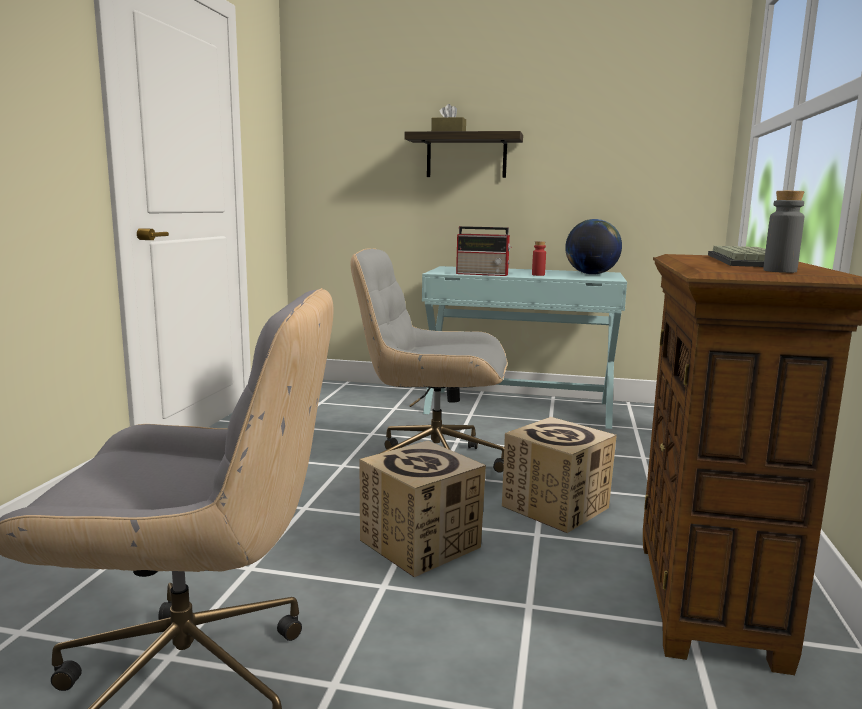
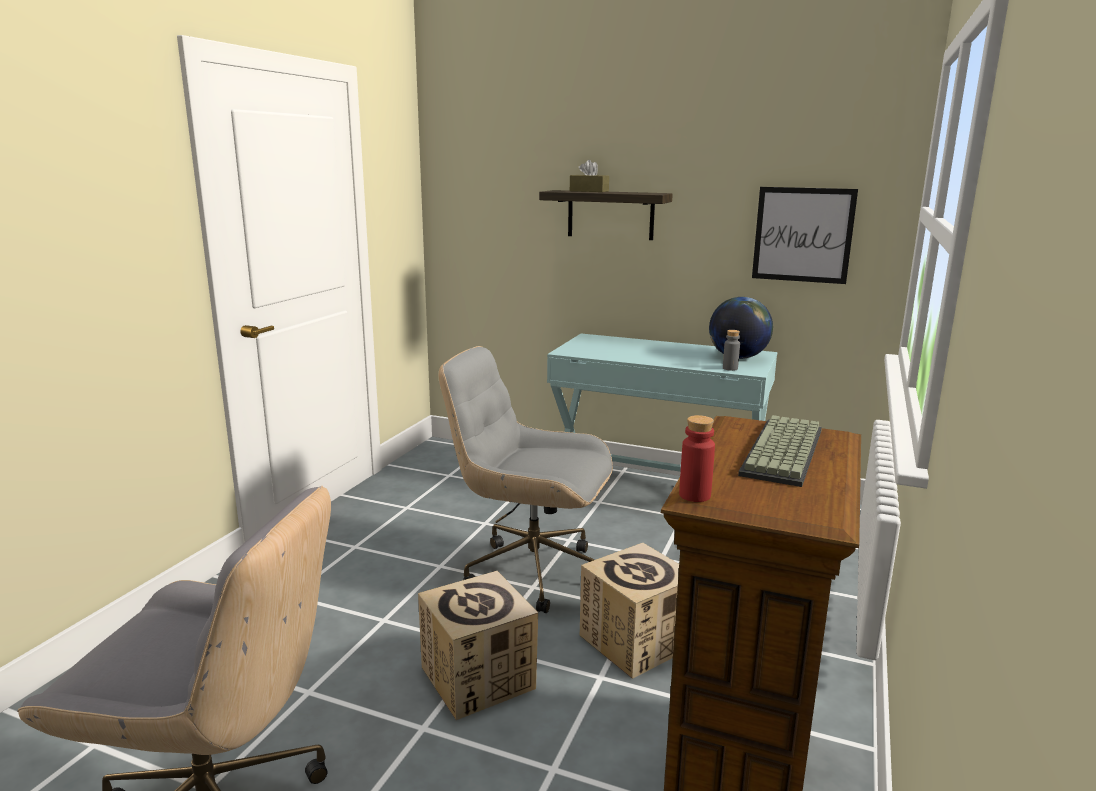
camera: 10 degrees right, 5 degrees up
radio [456,226,512,276] -> none
red bottle [532,241,546,276] -> red bottle moved to [679,415,715,502]
grey bottle [763,191,805,273] -> grey bottle moved to [723,330,740,371]
none -> picture [752,187,858,284]

